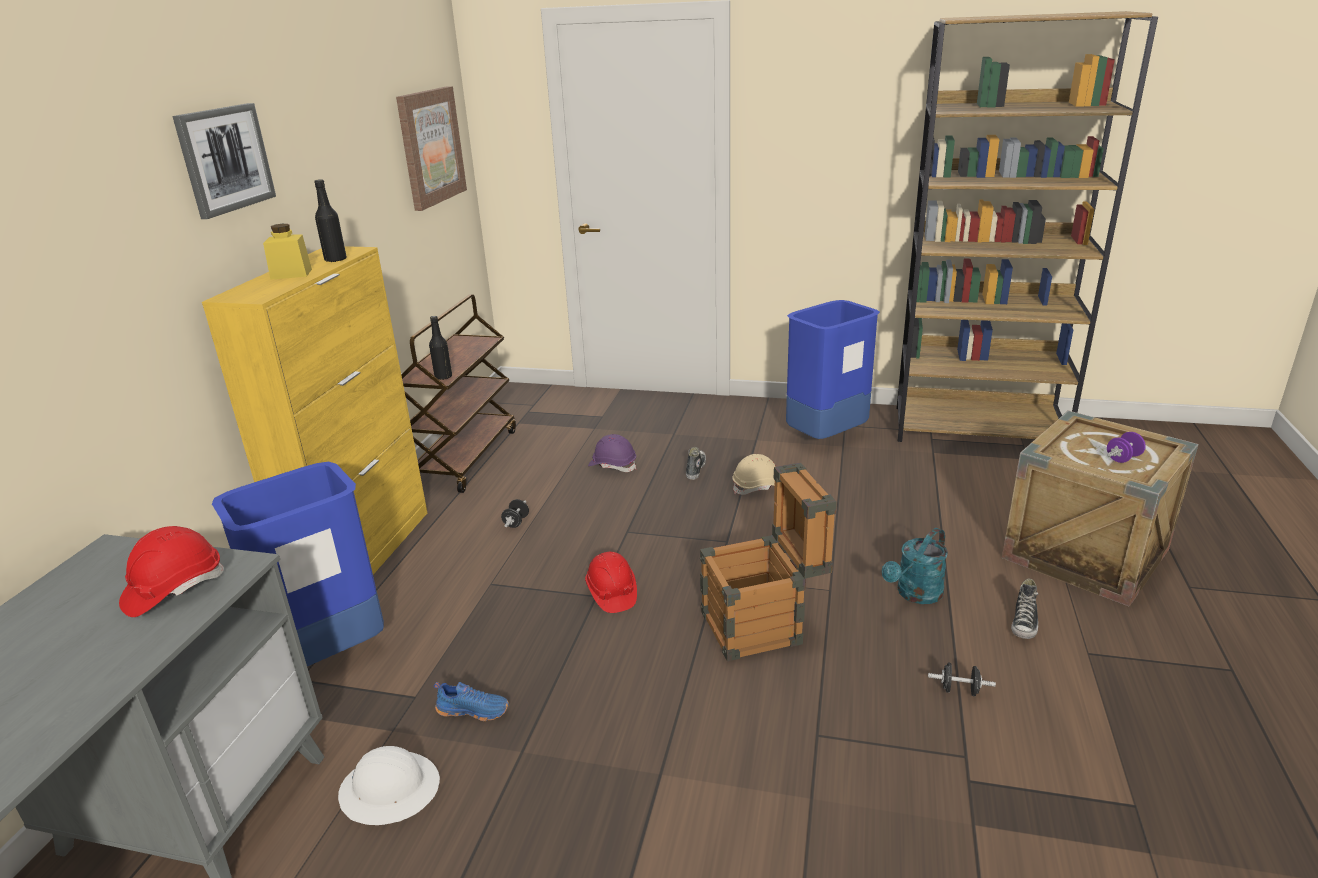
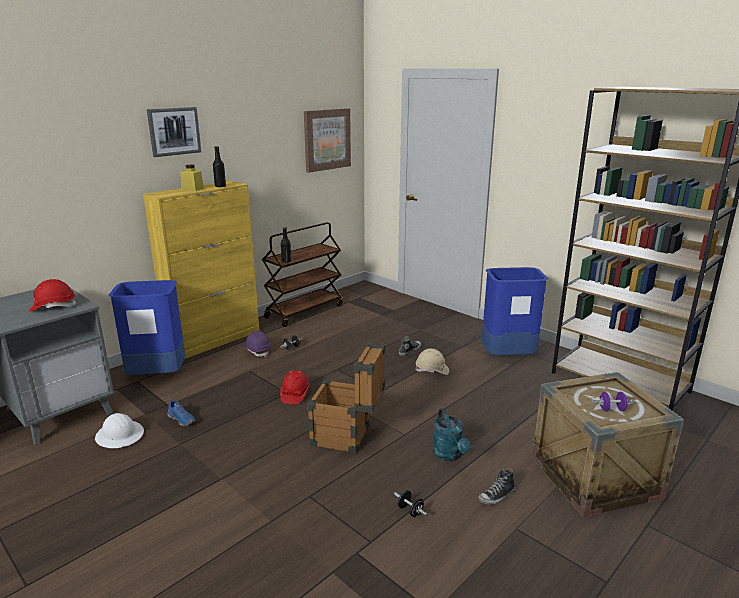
camera: 30 degrees right, 5 degrees down
purple hard hat [588,434,636,472] -> purple hard hat moved to [245,331,271,357]
turquoise watering can [882,528,948,604] -> turquoise watering can turned 90 degrees counterclockwise [433,408,471,461]

